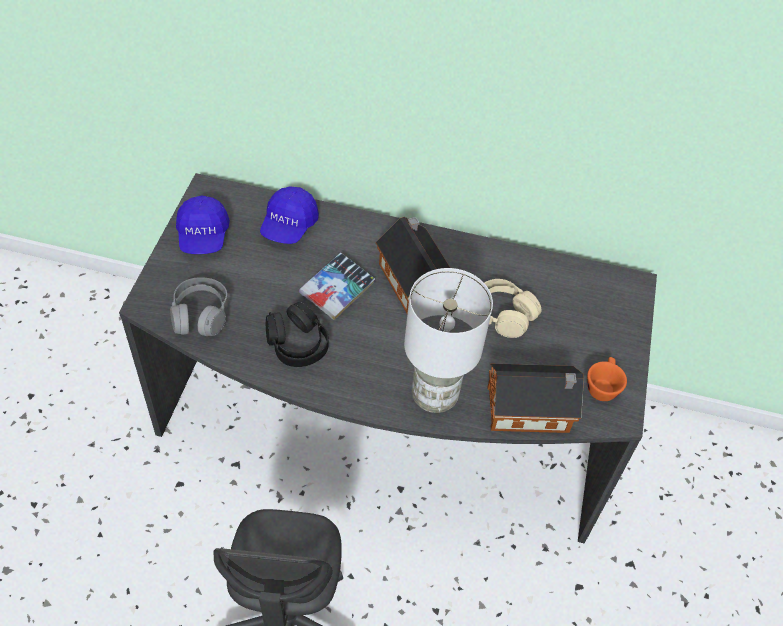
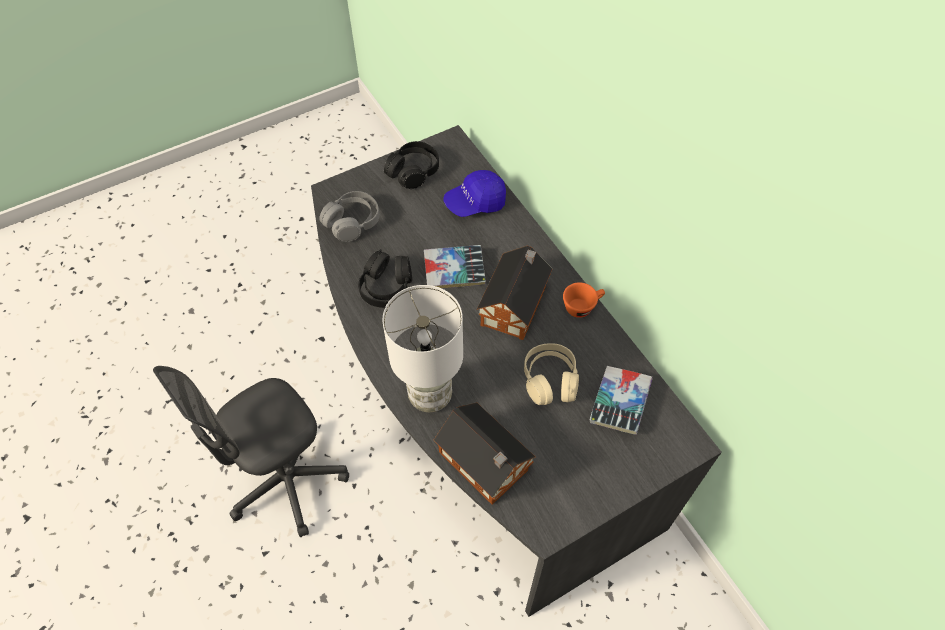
camera: 50 degrees right, 5 degrees up
blue cap [176,195,230,254] -> black headphones [384,141,439,189]
orange cup [587,357,627,401] -> orange cup moved to [563,282,605,318]
none -> book [590,366,652,435]

